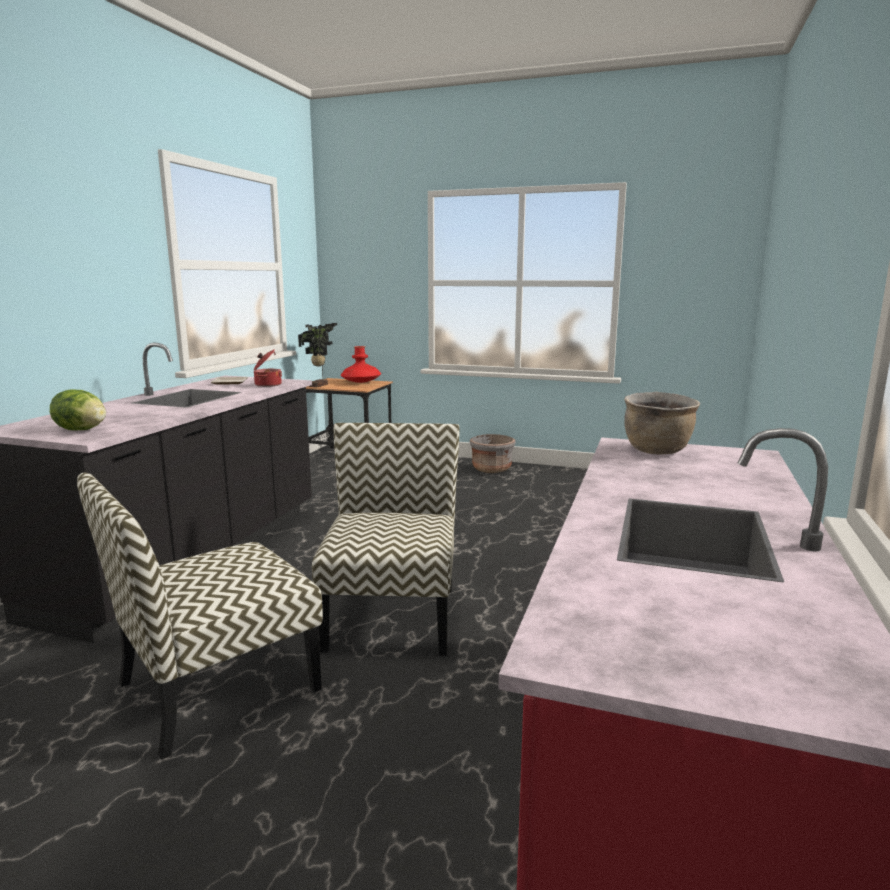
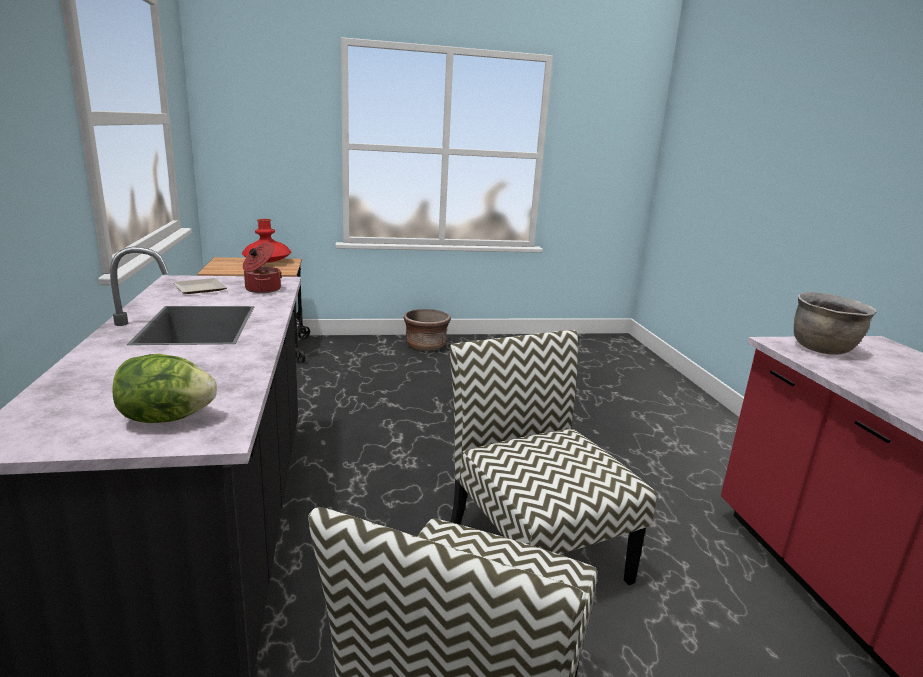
camera: 30 degrees left, 5 degrees up
potted plant [298,323,337,387] -> none
grey planter [470,434,516,473] -> brown planter [404,309,451,351]

